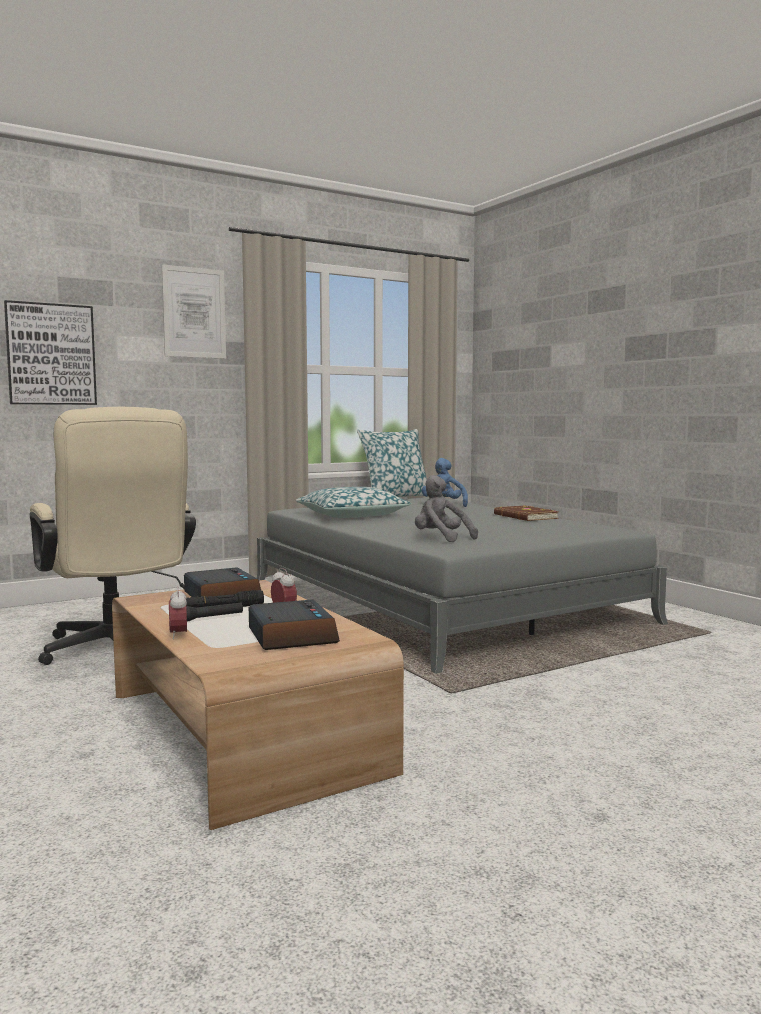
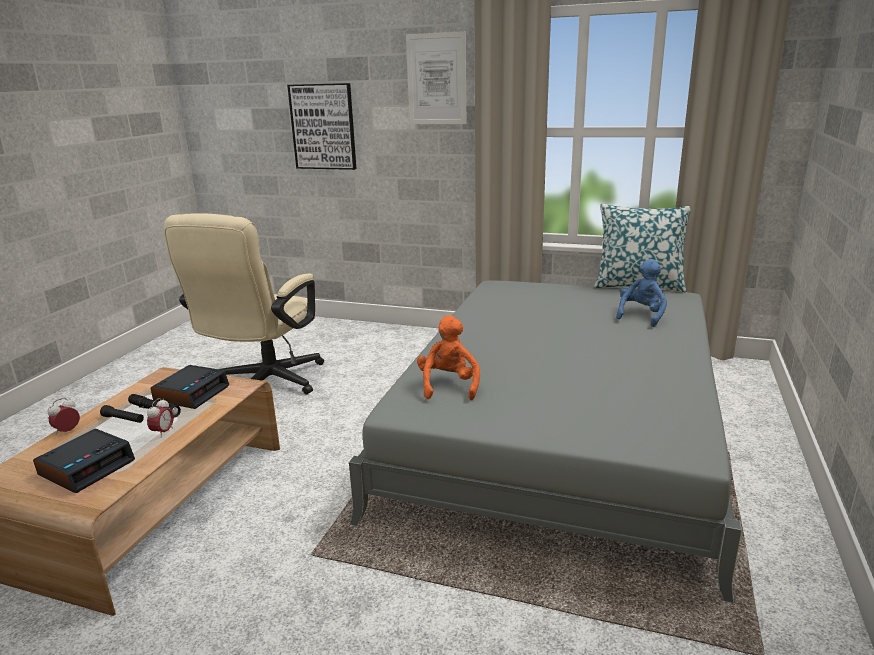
camera: 50 degrees right, 15 degrees up
pillow [296,487,411,518] -> none
grey plush toy [415,475,478,542] -> orange plush toy [417,315,480,400]
brown book [494,505,559,521] -> none

